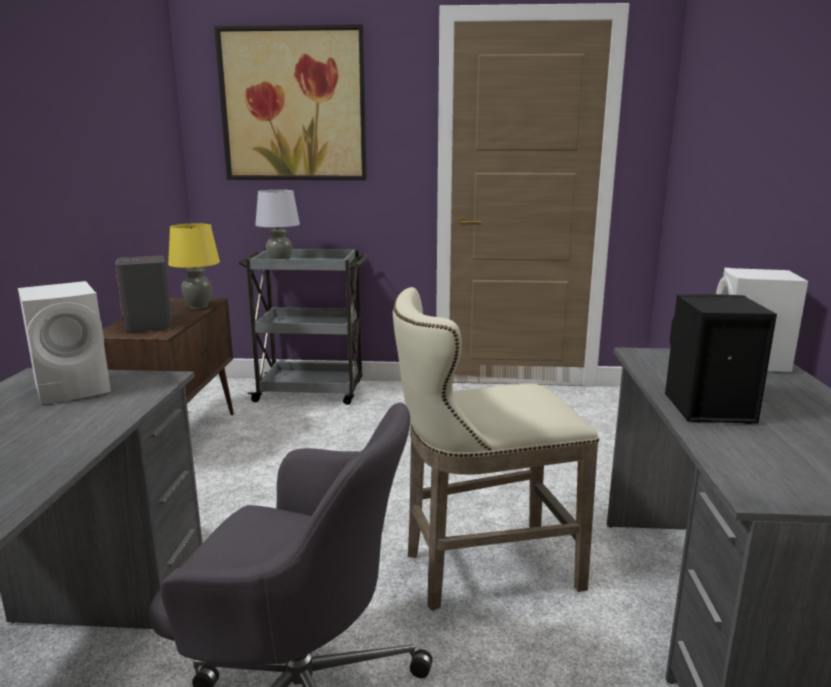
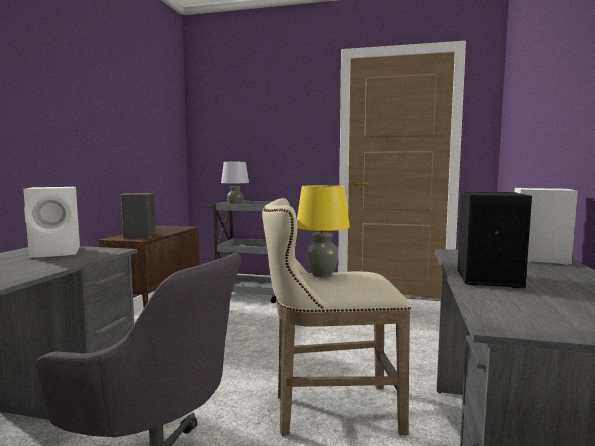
camera: 10 degrees right, 10 degrees down
yellow table lamp [168,224,220,309] -> yellow table lamp moved to [297,185,350,278]
picture [214,24,367,180] -> none

